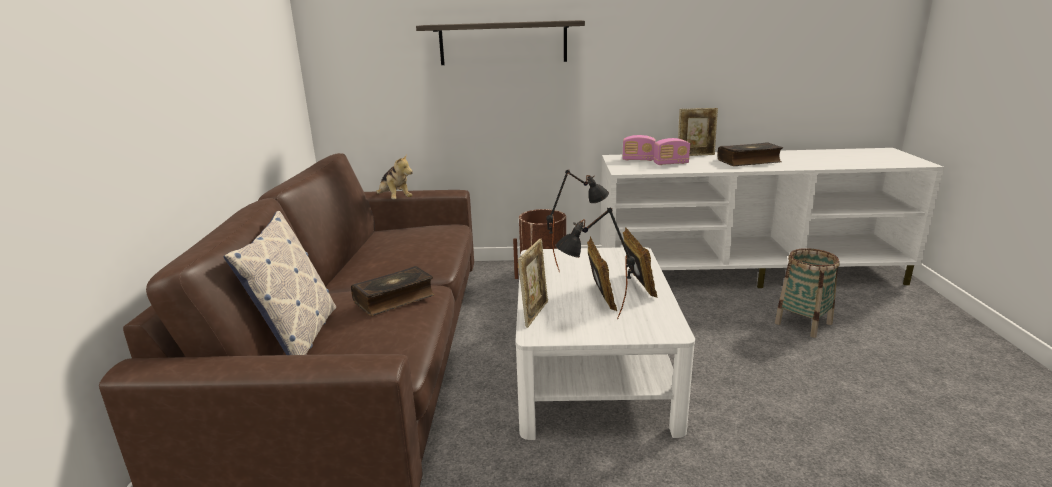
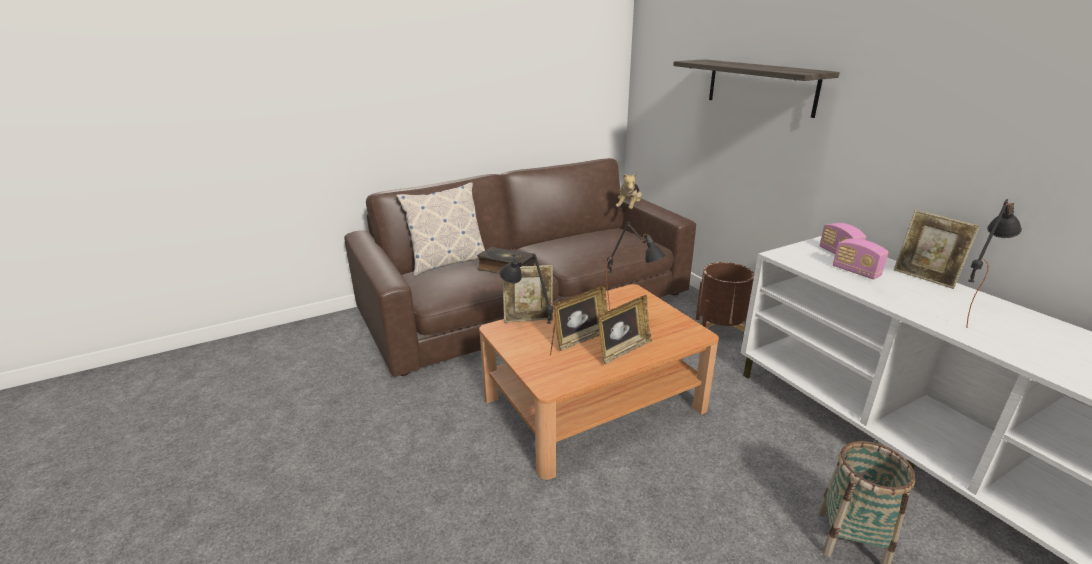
camera: 60 degrees right, 5 degrees up
white coffee table [515,247,695,440] -> brown coffee table [479,284,719,480]
book [717,142,783,166] -> black table lamp [966,199,1022,328]

